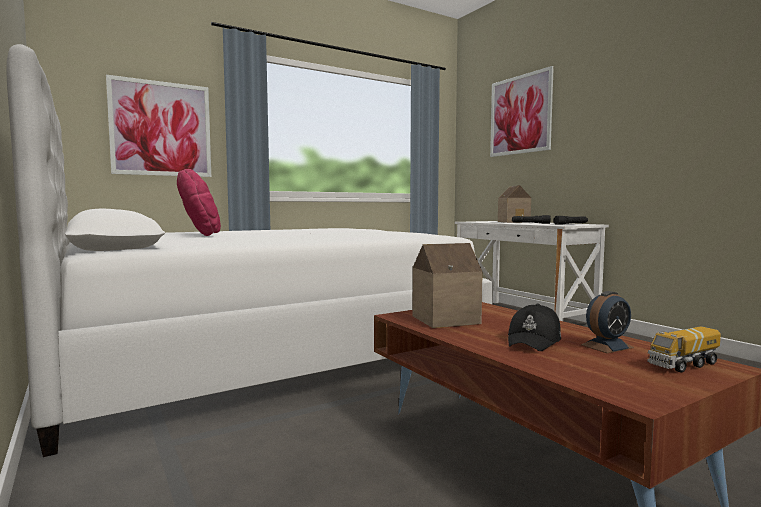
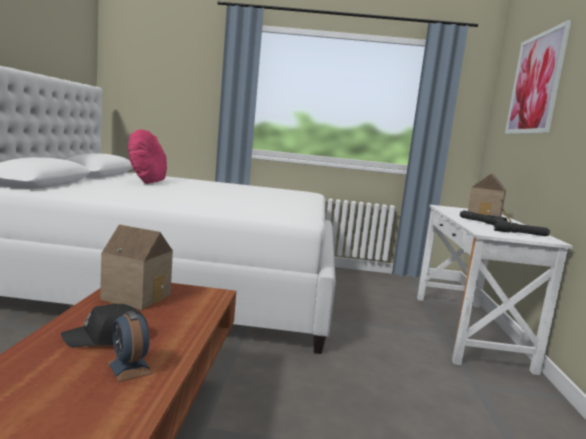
camera: 35 degrees right, 5 degrees up
picture [106,75,211,177] -> none
alarm clock [581,291,634,353] -> alarm clock turned 45 degrees clockwise [108,311,153,382]
toy truck [647,326,721,373] -> none

